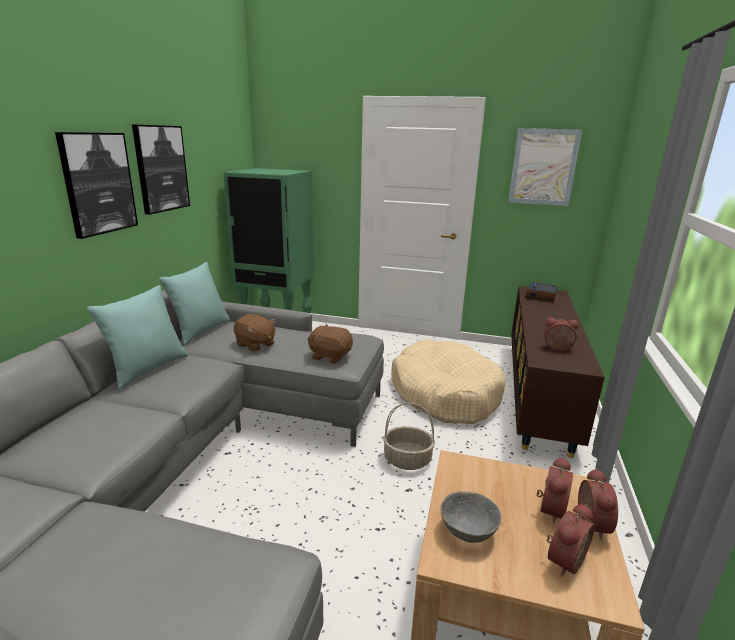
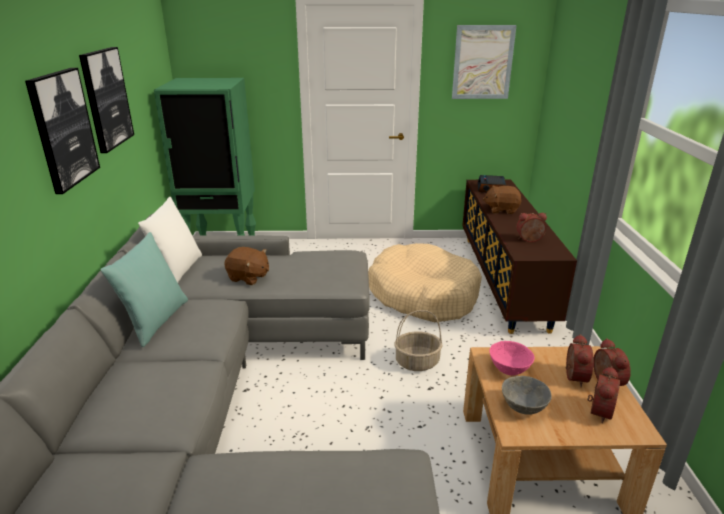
camera: 15 degrees left, 5 degrees up
turquoise pillow [159,262,230,345] -> white pillow [138,197,202,283]
brown plush toy [308,324,353,364] -> brown plush toy moved to [483,185,521,214]
none -> pink bowl [489,341,535,375]

